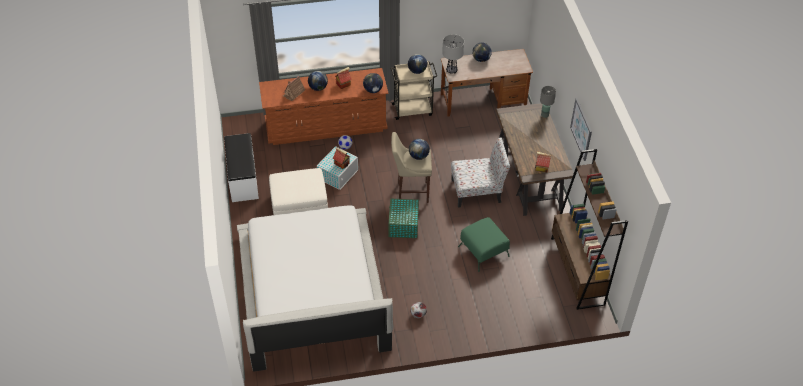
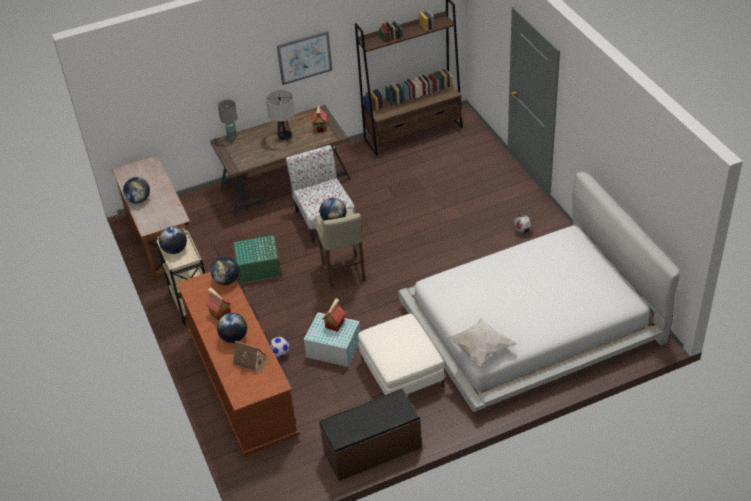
camera: 100 degrees left, 5 degrees down
white bench [224,133,259,202] -> brown bench [319,389,422,481]
green storage box [388,199,419,238] -> green storage box moved to [233,235,281,284]
table lamp [442,34,464,74] -> table lamp moved to [266,90,295,140]
green ottoman [458,217,510,272] -> none
none -> white pillow [445,317,517,366]

